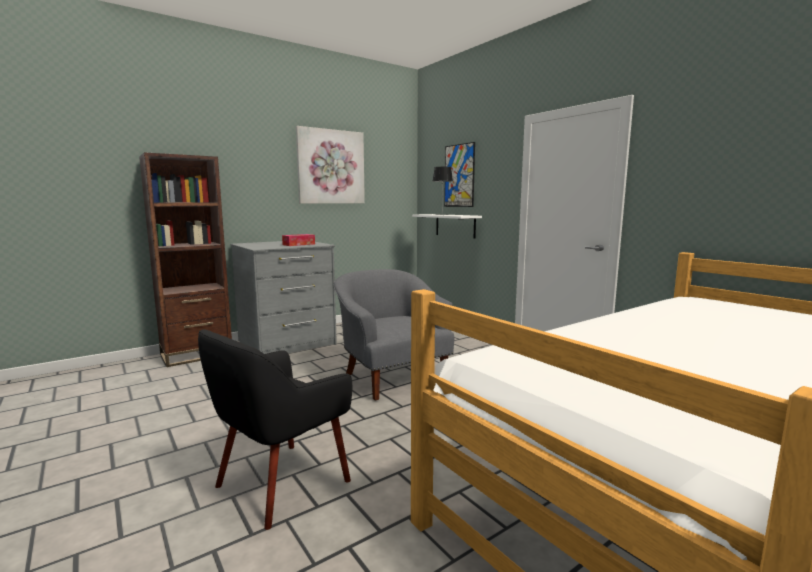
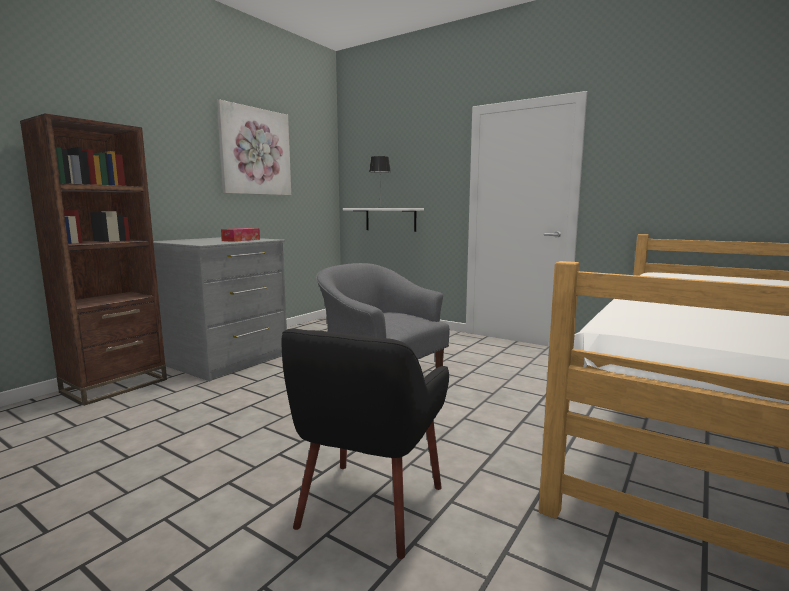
camera: 20 degrees left, 0 degrees up
picture [444,142,475,207] -> none

